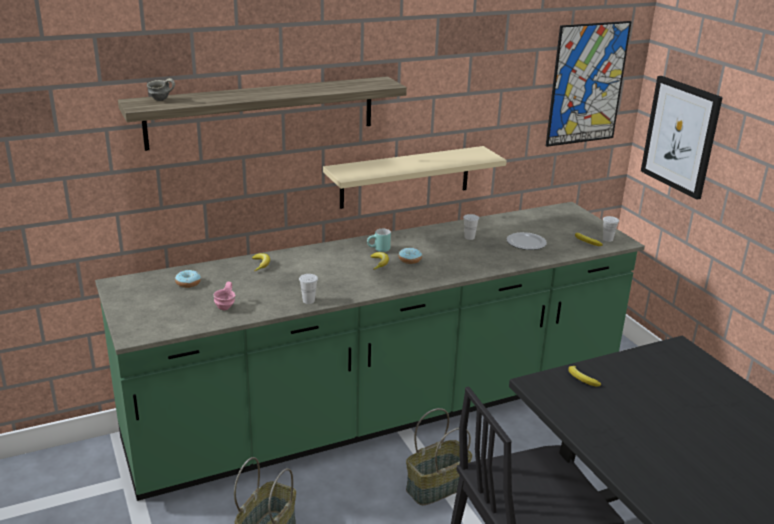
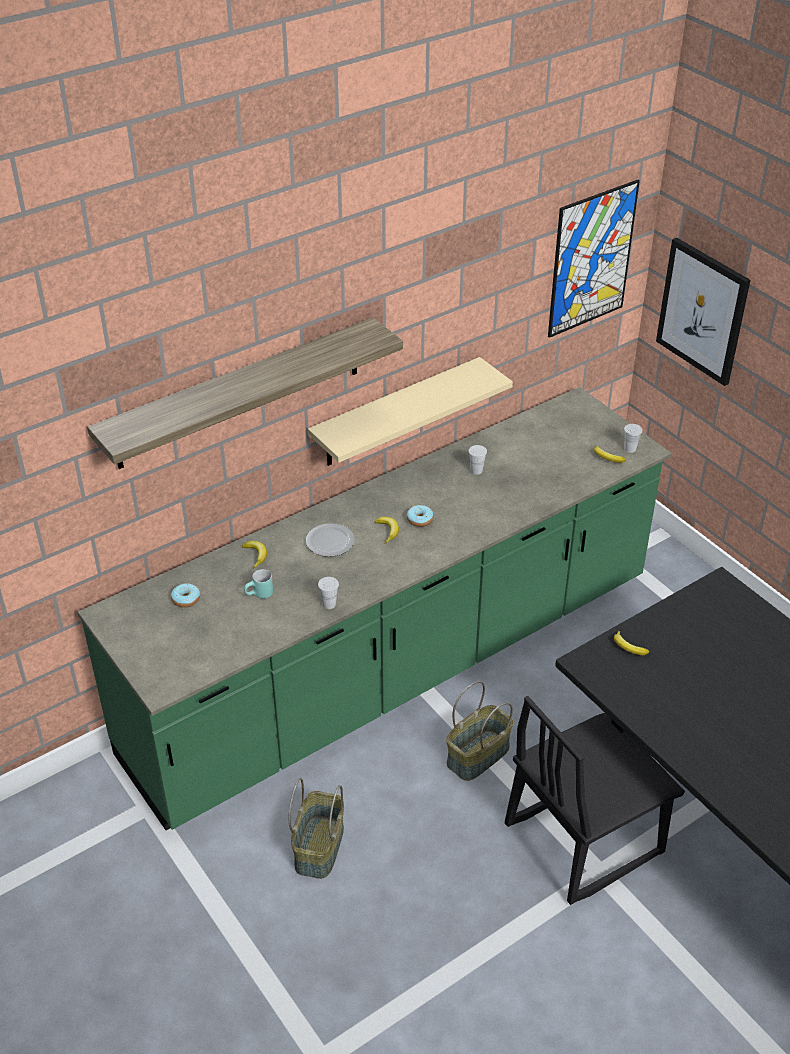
camera: 10 degrees left, 15 degrees up
grey mug [147,78,175,101] -> none
pink mug [213,282,236,311] -> none
turquoise mug [367,229,391,252] -> turquoise mug moved to [244,569,273,599]
plate [506,232,547,250] -> plate moved to [306,523,355,557]

